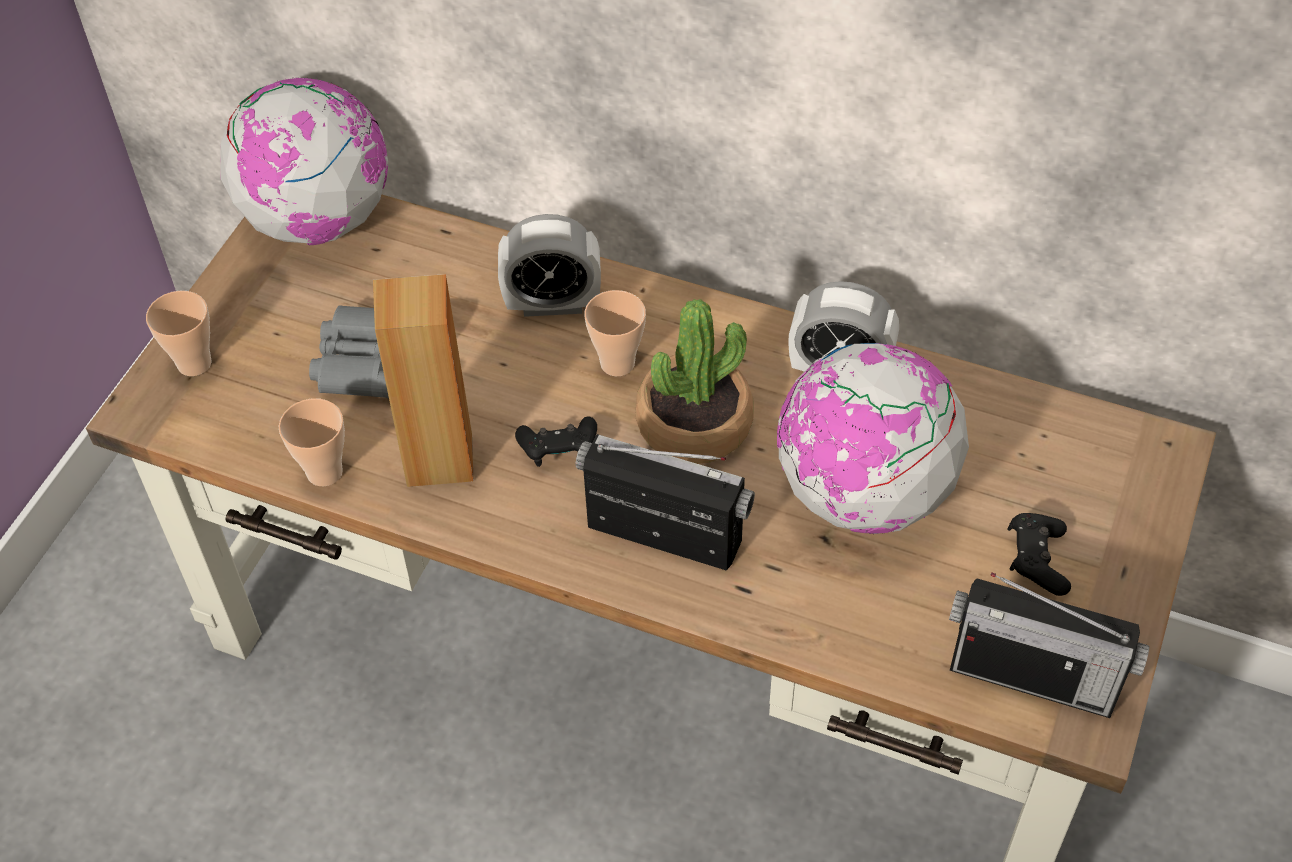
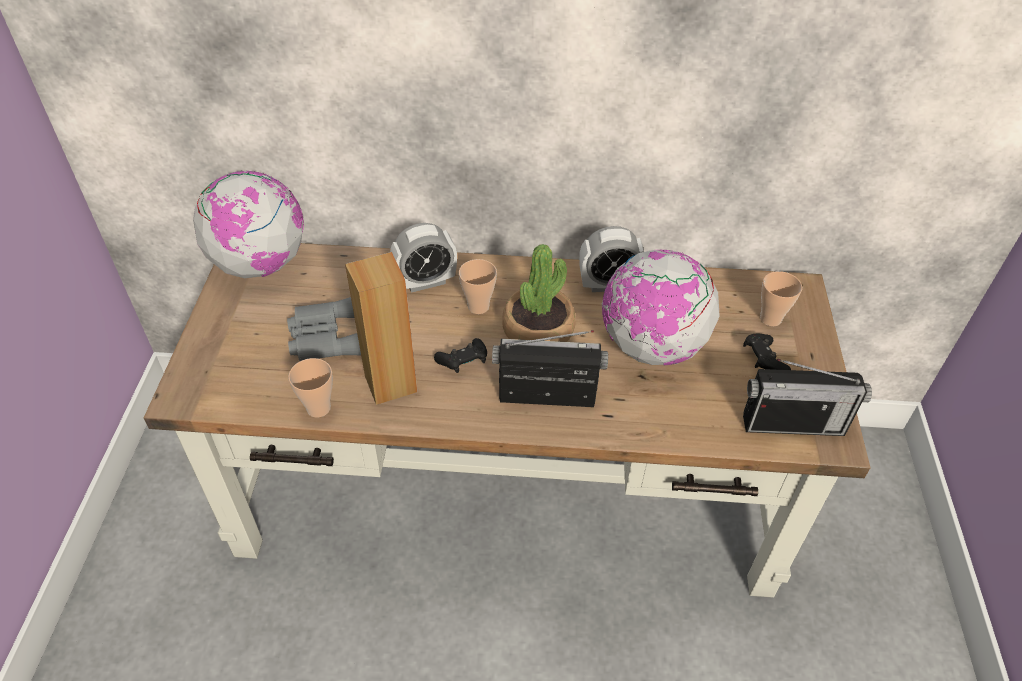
camera: 20 degrees left, 5 degrees down
cup [146,291,211,376] -> cup moved to [760,271,802,326]

